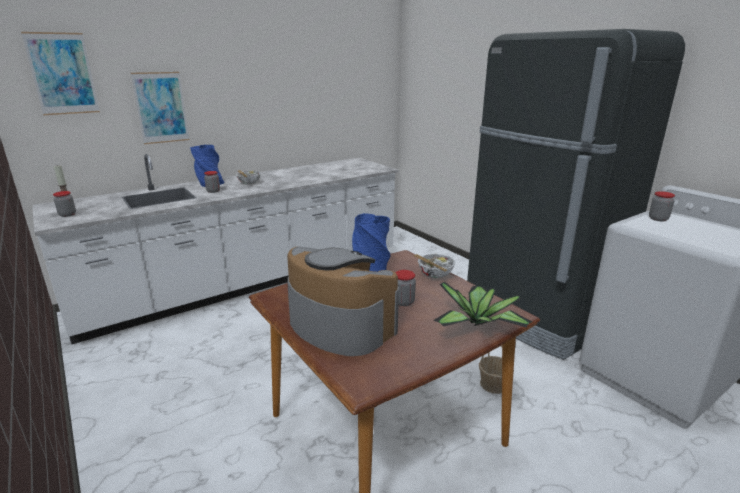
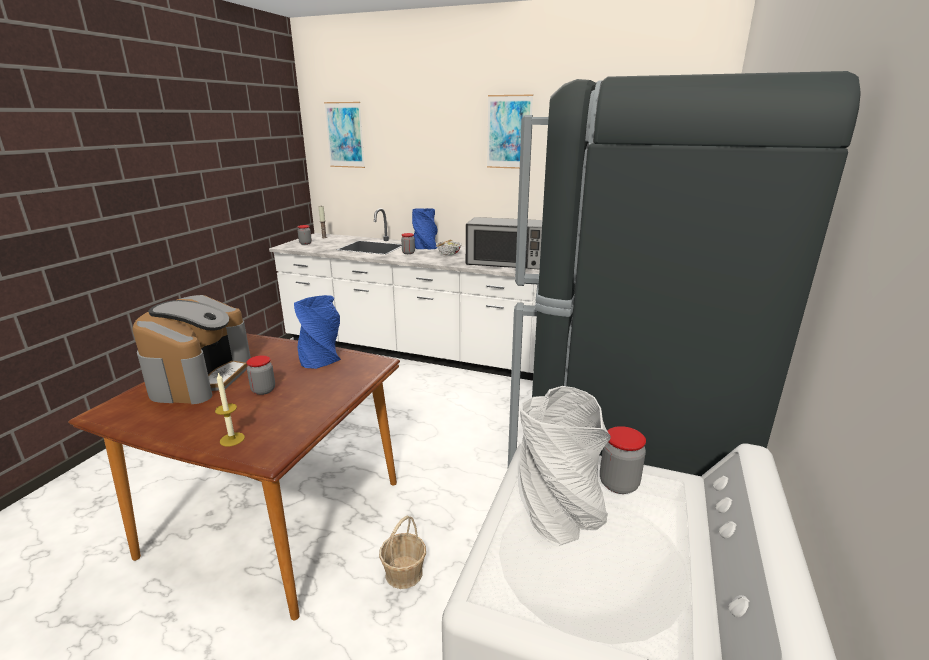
camera: 55 degrees right, 0 degrees up
picture [131,72,190,144] -> picture moved to [487,95,533,169]
bowl [413,254,455,278] -> none
potted plant [433,282,532,327] -> candle [215,373,245,446]
none -> microwave [466,217,542,270]
none -> grey vase [519,386,611,546]

